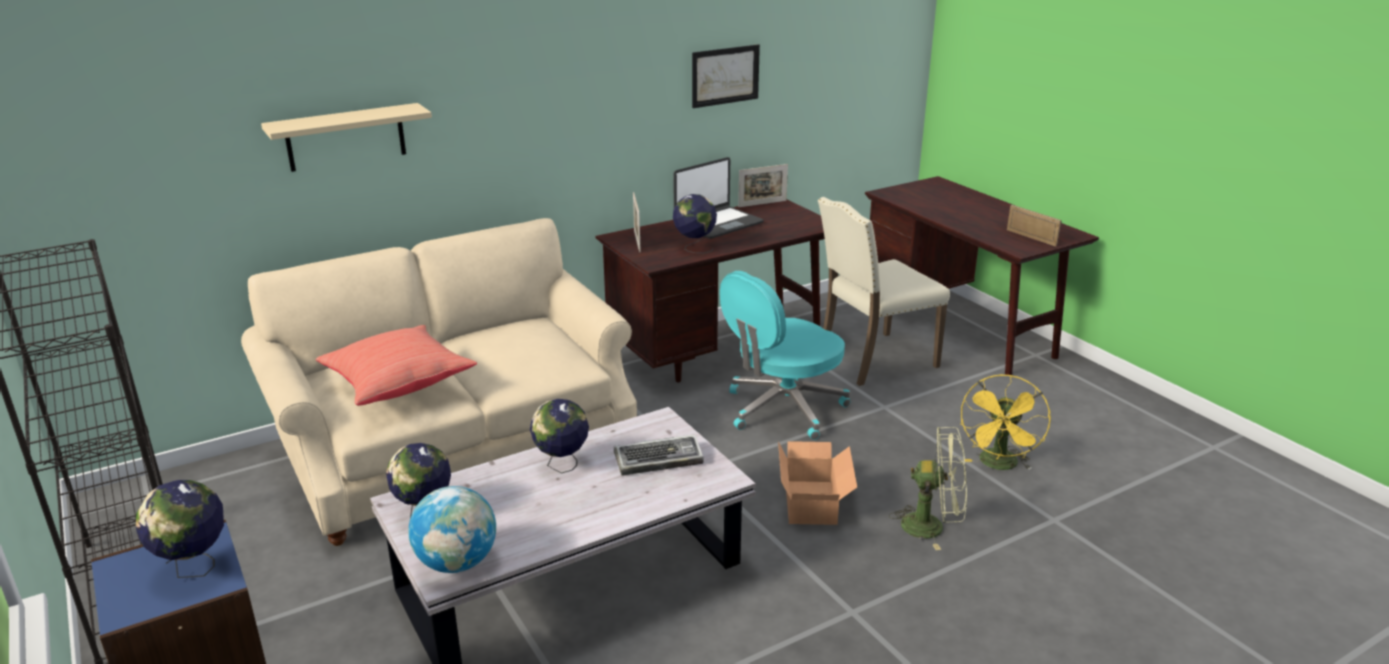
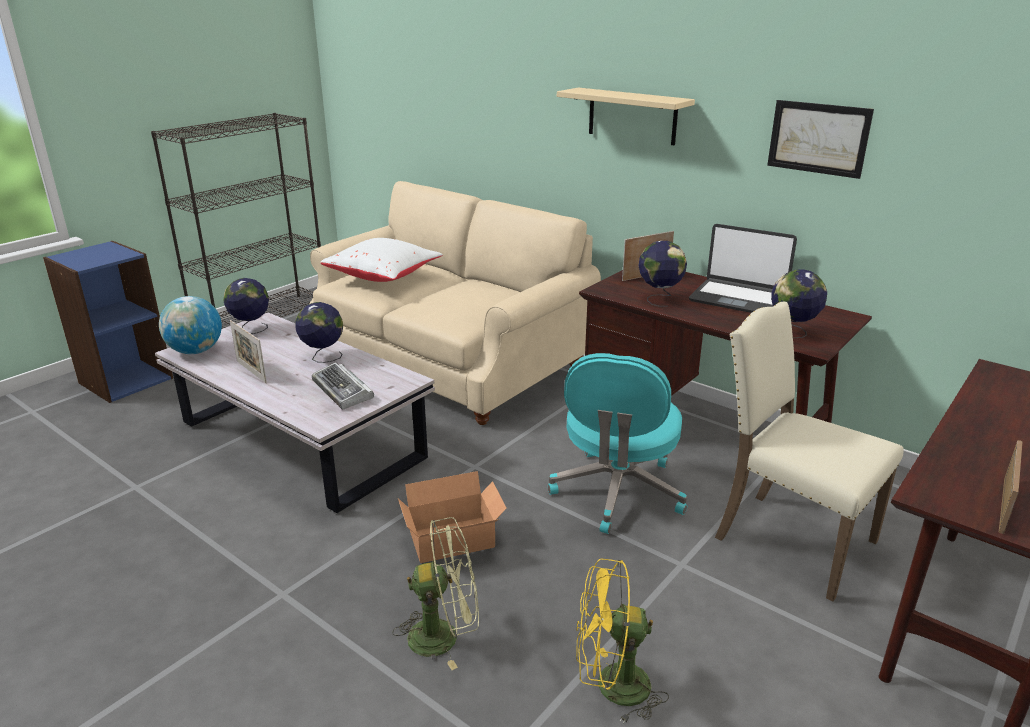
camera: 70 degrees right, 0 degrees up
globe [136,480,224,578] -> globe moved to [771,269,827,338]
beige shelf [261,103,432,172] -> beige shelf moved to [557,88,695,145]
red pillow [316,325,477,406] -> white pillow [320,238,443,282]
turquoise office chair [720,271,851,440] -> turquoise office chair turned 105 degrees counterclockwise [548,353,687,534]
picture frame [738,164,788,207] -> picture frame moved to [230,320,267,383]
green fan [889,427,967,550] -> green fan turned 90 degrees counterclockwise [392,517,479,670]

